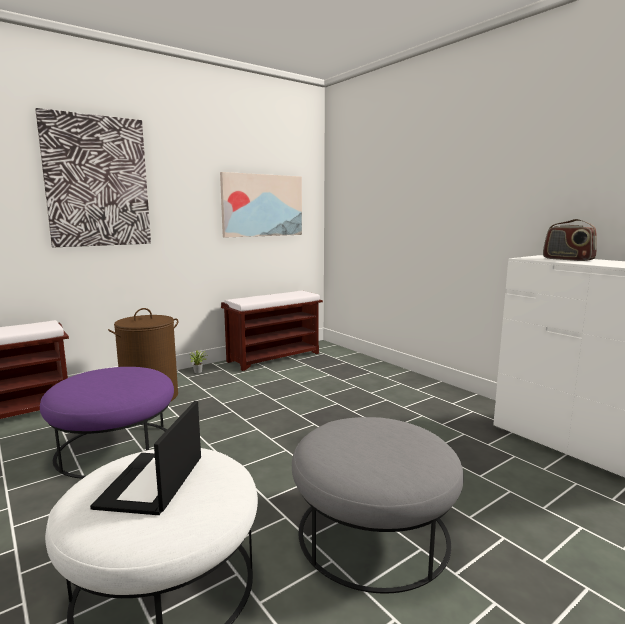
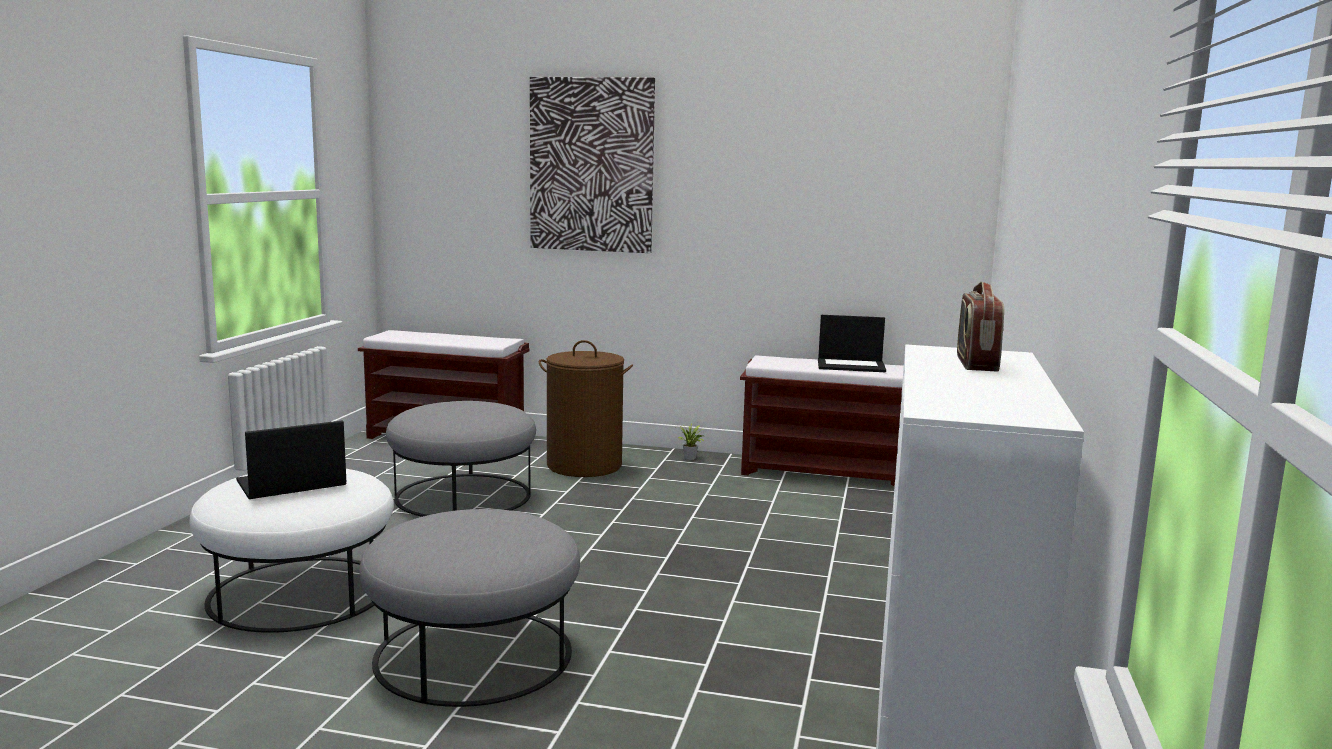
camera: 50 degrees right, 0 degrees up
purple ottoman [40,367,174,479] -> grey ottoman [386,401,536,517]
picture [220,172,302,238] -> none
none -> laptop [818,315,886,372]

